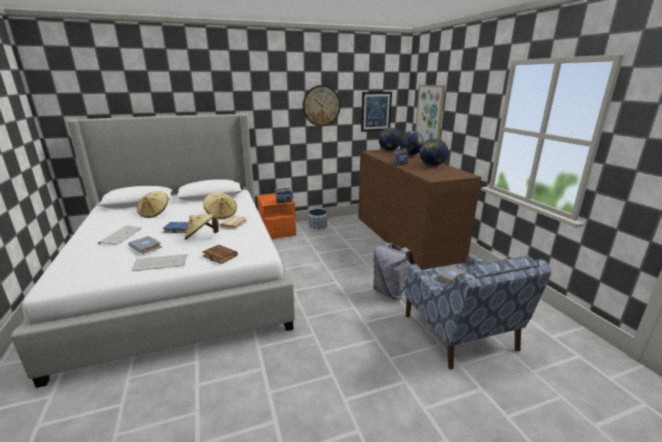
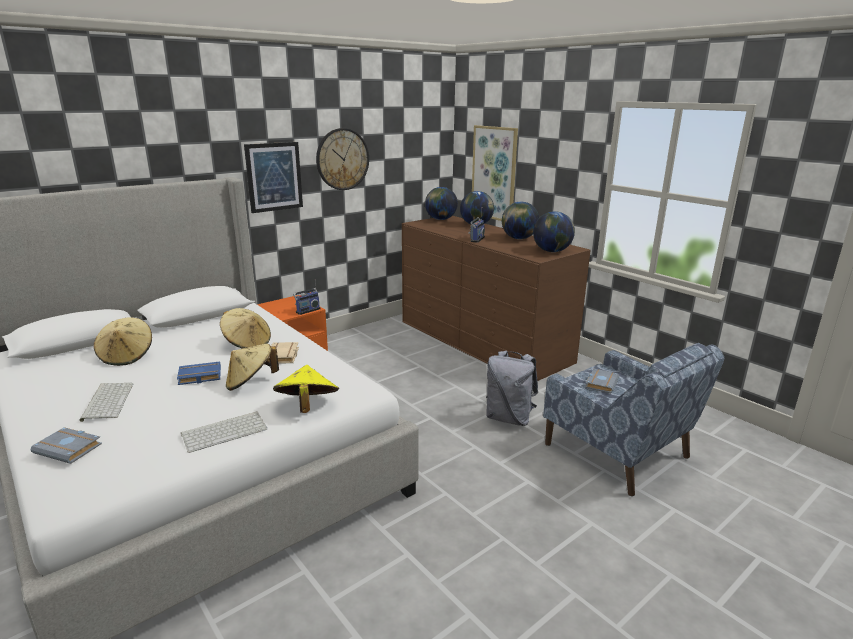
camera: 20 degrees left, 0 degrees up
grey book [128,236,162,254] -> grey book moved to [30,427,102,464]
brown book [202,244,238,264] -> yellow hat [273,365,339,413]
planter [308,209,327,231] -> none
picture [361,91,392,132] -> picture moved to [244,142,303,213]
none -> globe [533,211,575,252]

